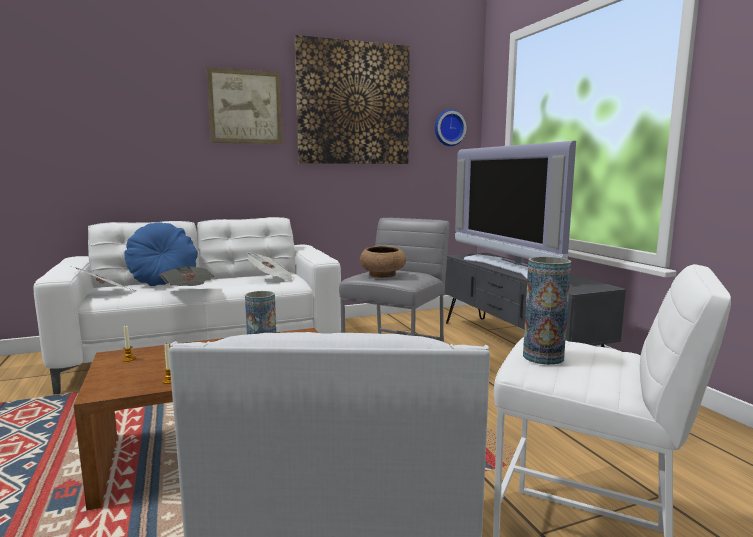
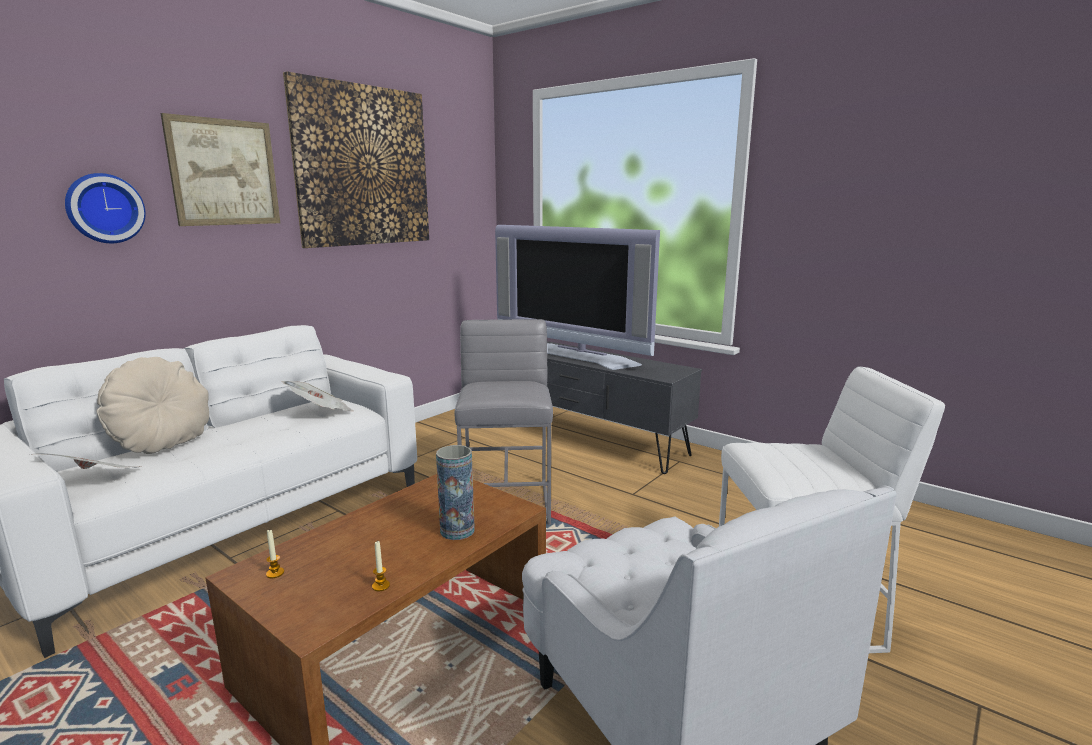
camera: 30 degrees left, 5 degrees up
blue pillow [124,222,198,286] -> beige pillow [97,357,209,454]
newspaper [159,266,214,286] -> none
brown bowl [360,246,406,278] -> none
wall clock [435,109,466,146] -> wall clock moved to [65,173,146,243]
vase [523,257,571,365] -> none

